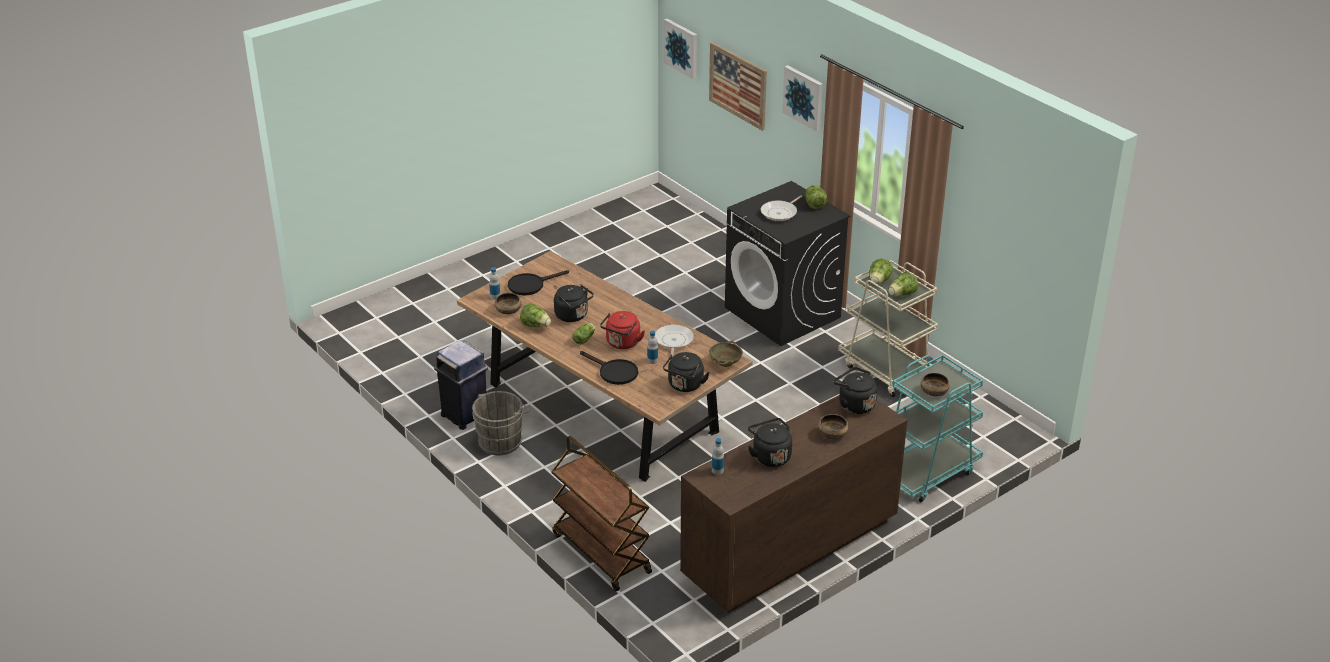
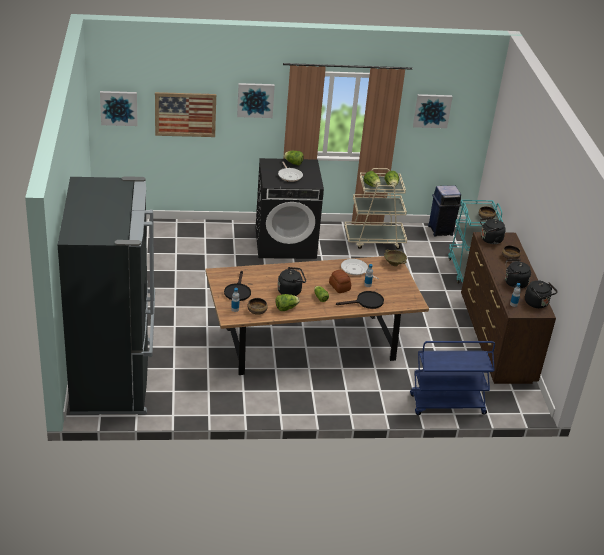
camera: 60 degrees left, 0 degrees up
blue trash can [434,340,488,430] -> blue trash can moved to [428,185,461,237]
grey bucket [472,391,530,455] -> none
brown cart [551,436,652,591] -> blue cart [410,341,495,415]
red kettle [600,311,645,349] -> bread [329,270,351,293]
black kettle [663,352,709,392] -> black kettle moved to [525,280,558,308]
none -> black fridge [58,176,155,415]
none -> picture [413,94,453,128]

